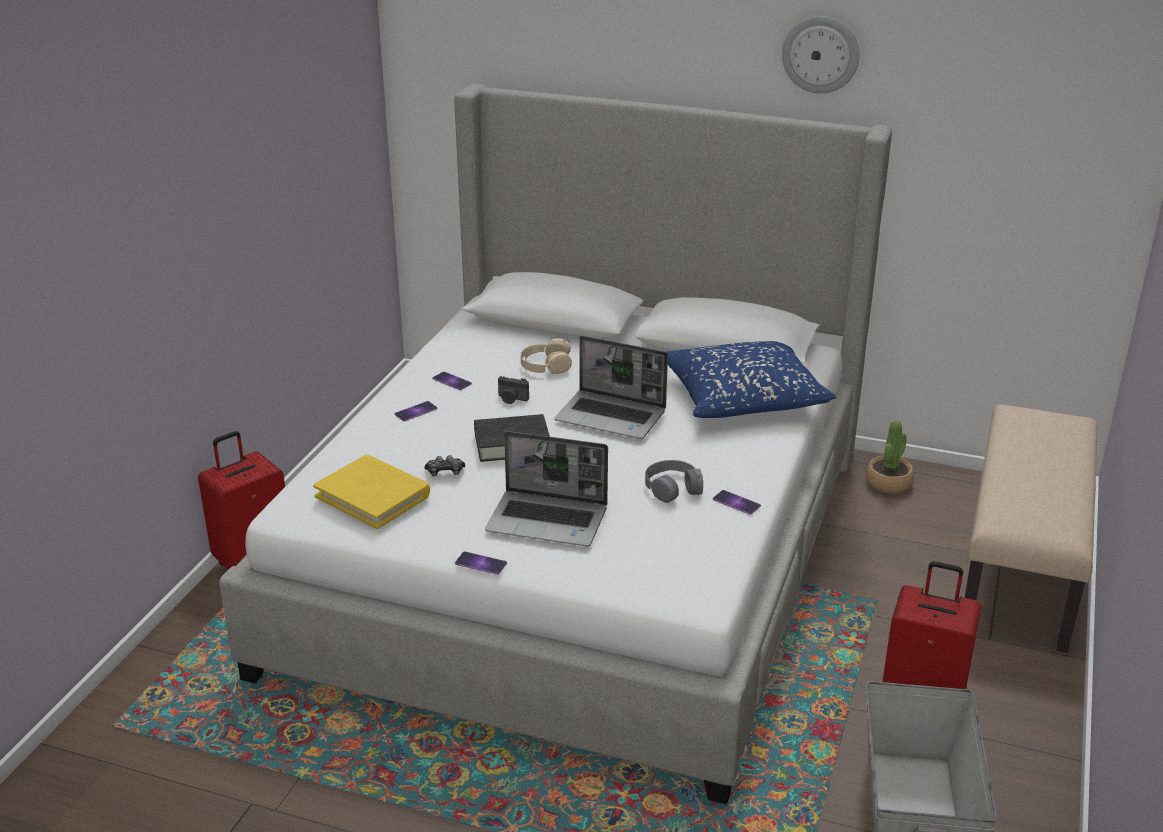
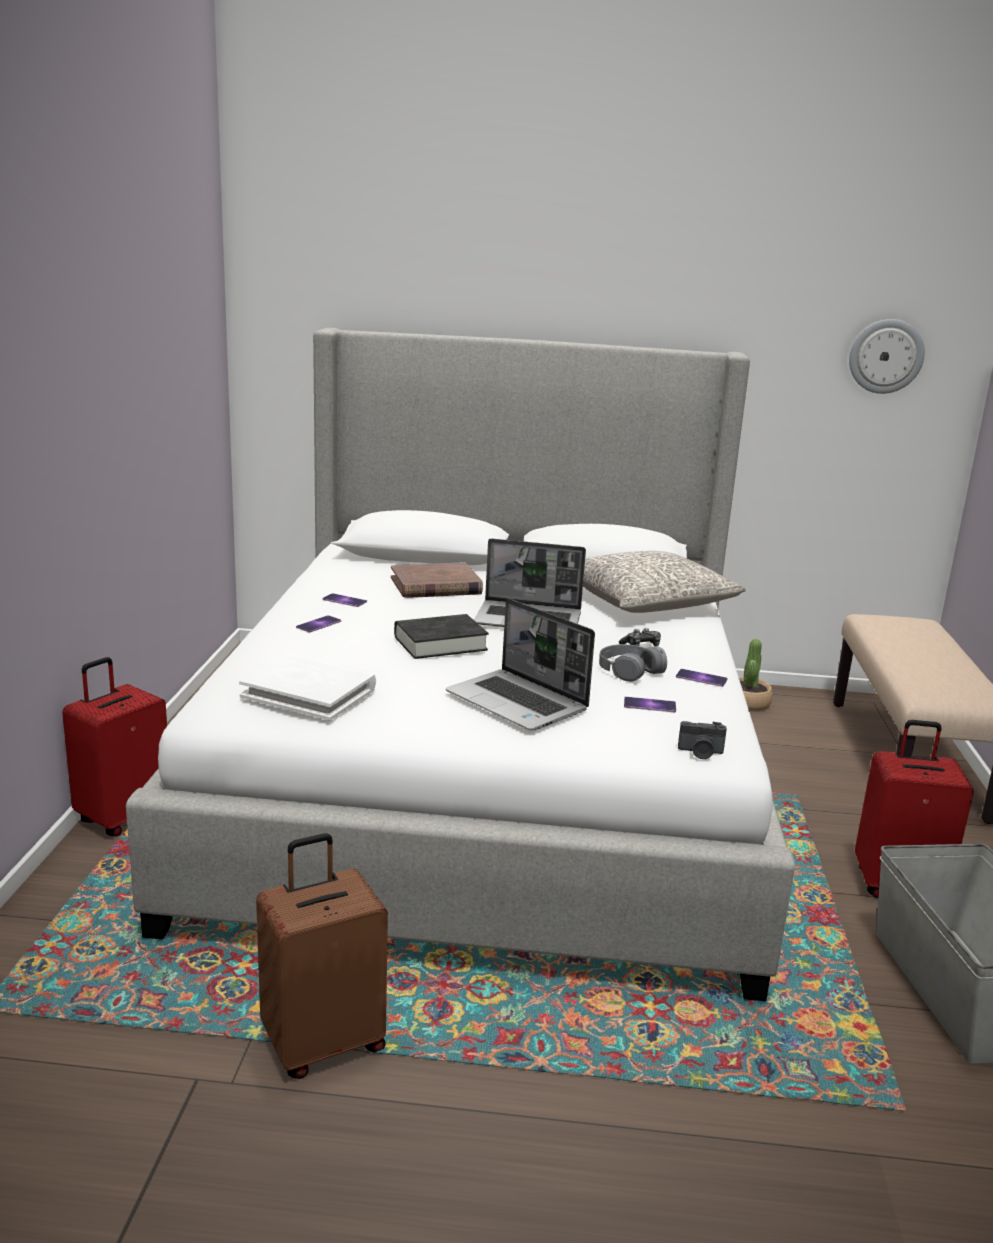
camera: 15 degrees left, 10 degrees down
yellow book [313,455,430,529] -> white book [239,653,376,720]
game controller [424,455,465,476] -> game controller moved to [619,628,661,647]
phone [455,551,507,575] -> phone moved to [624,697,676,712]
laptop [485,431,608,547] -> laptop turned 45 degrees clockwise [446,598,595,730]
camera [498,376,529,404] -> camera moved to [678,721,727,759]
beige headphones [520,338,572,374] -> brown book [391,562,483,598]
blue pillow [667,341,836,418] -> grey pillow [583,551,746,613]
wall clock [782,16,860,94] -> wall clock moved to [849,319,925,394]
none -> brown suitcase [256,833,388,1079]

